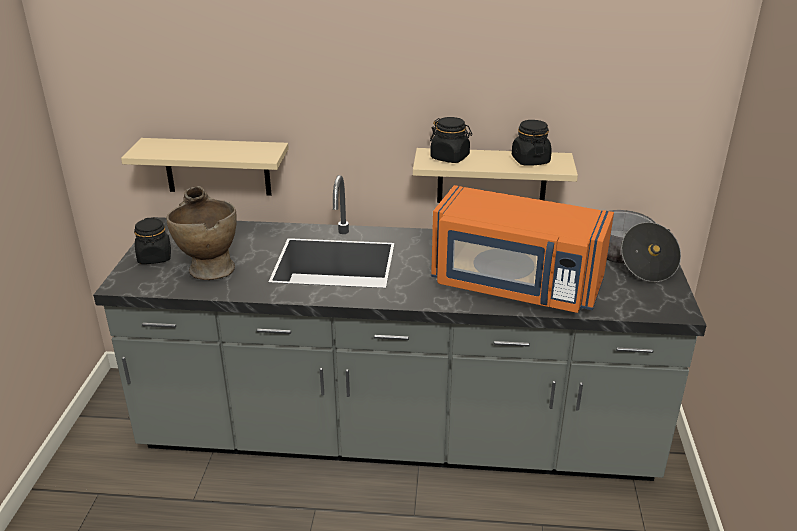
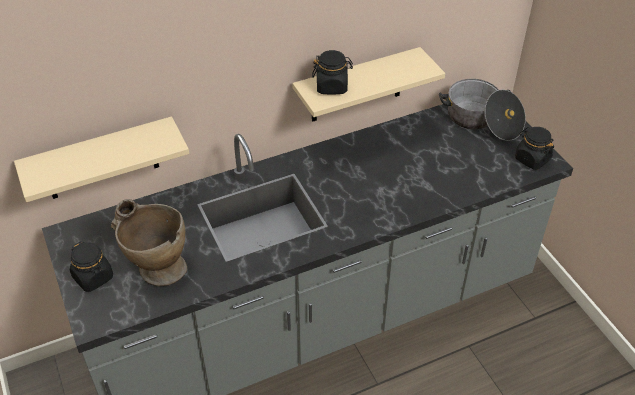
camera: 30 degrees left, 15 degrees up
orange microwave [431,185,614,313] -> none
black jar [512,120,552,166] -> black jar moved to [515,127,554,170]

